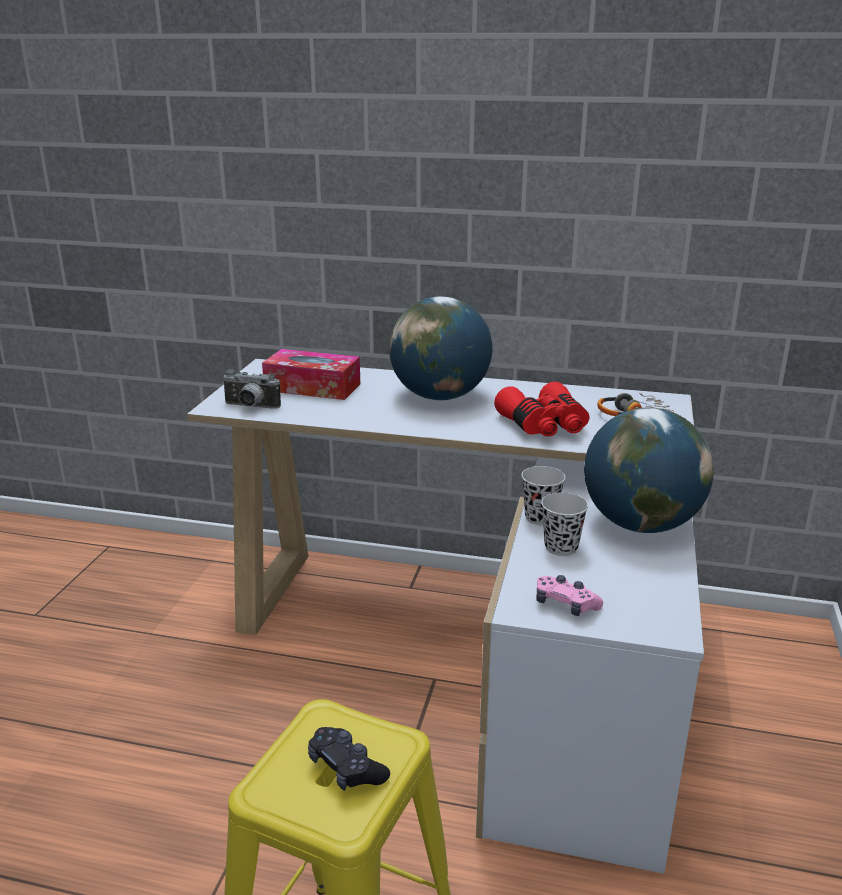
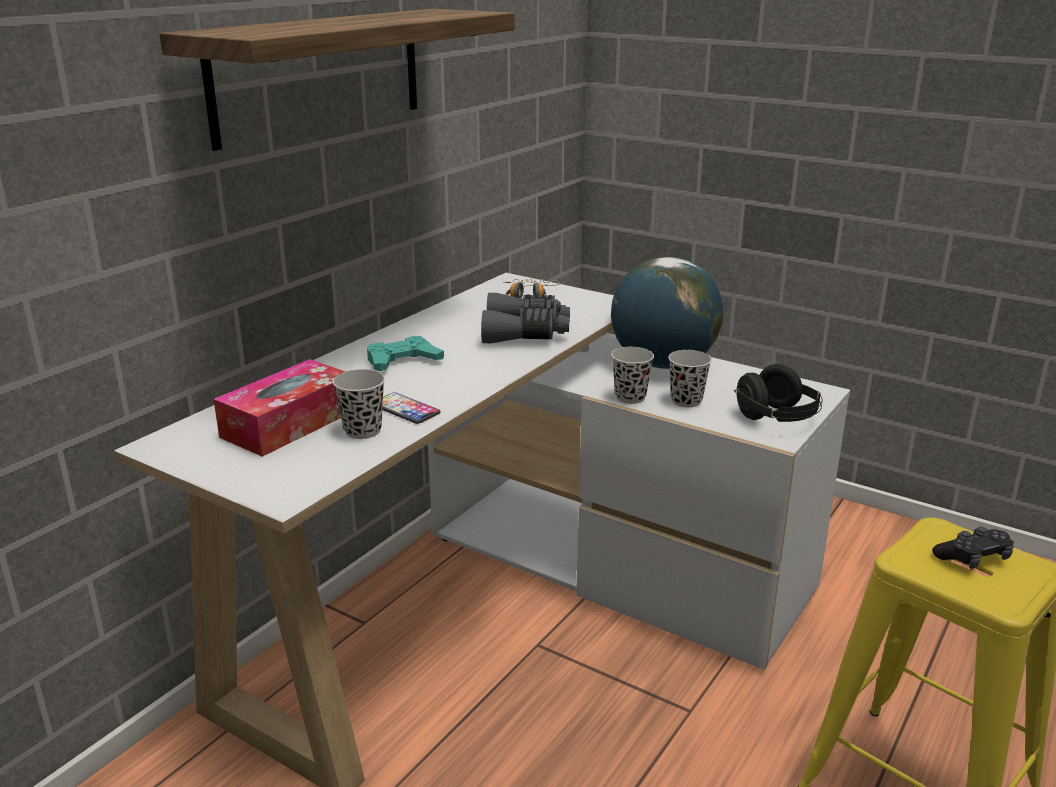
camera: 70 degrees left, 0 degrees up
camera [222,370,281,409] -> none
globe [389,296,492,400] -> turquoise game controller [367,336,444,371]
red binoculars [494,382,589,437] -> grey binoculars [481,293,570,343]
pink game controller [536,575,603,616] -> black headphones [734,364,823,422]
none -> shelf [159,9,515,151]
none -> black cup [333,369,385,439]
none -> phone [382,392,440,424]

